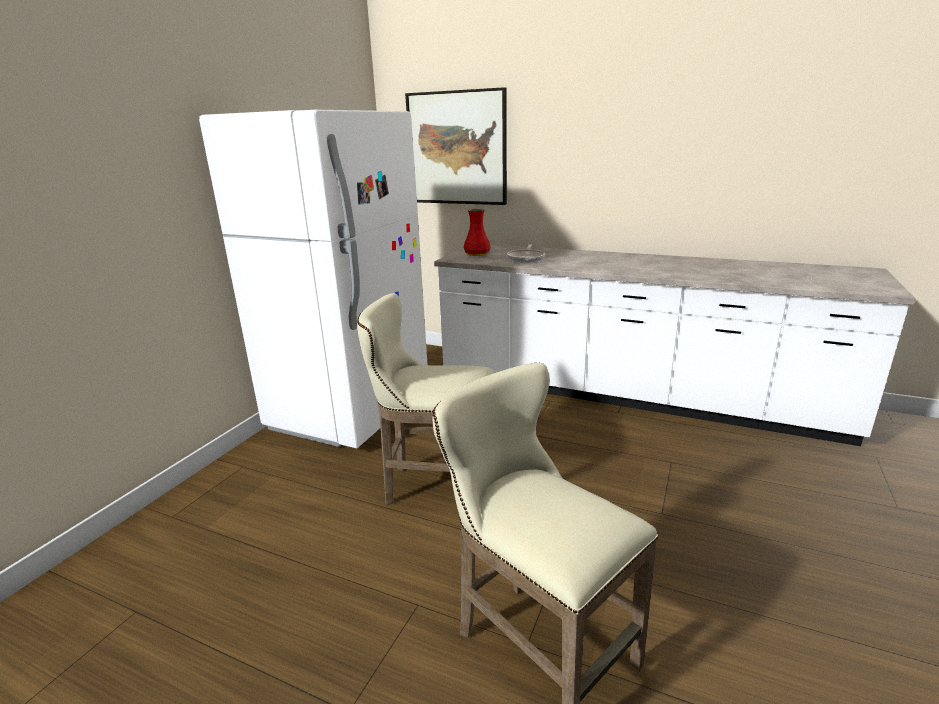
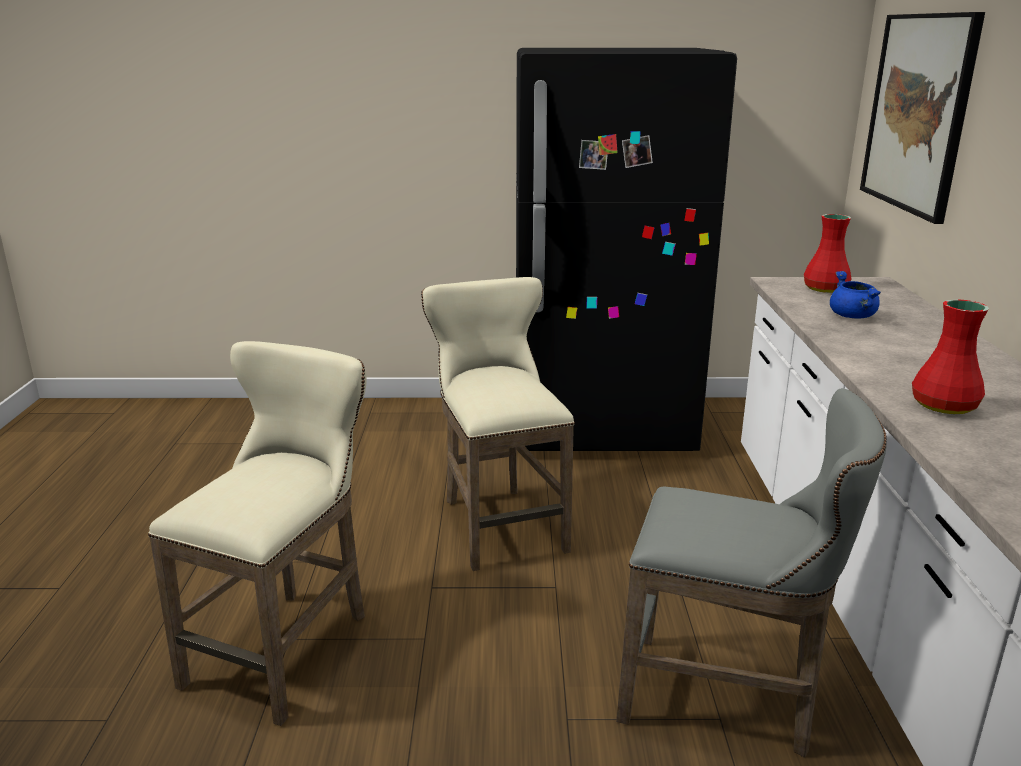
camera: 65 degrees right, 0 degrees up
white fridge [199,110,428,448] -> black fridge [516,48,737,451]
frying pan [507,245,545,262] -> blue cooking pot [830,271,881,319]
none -> grey stool [616,388,887,757]
none -> red vase [912,299,989,414]

